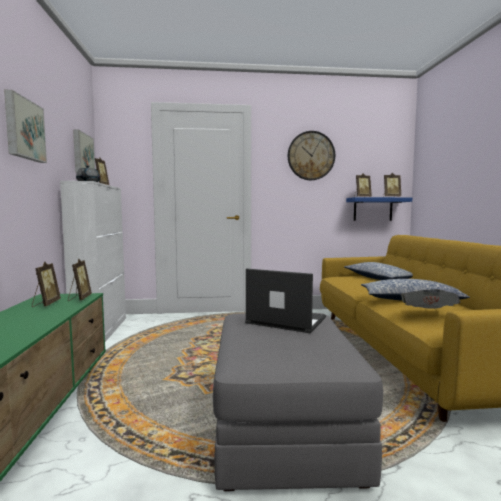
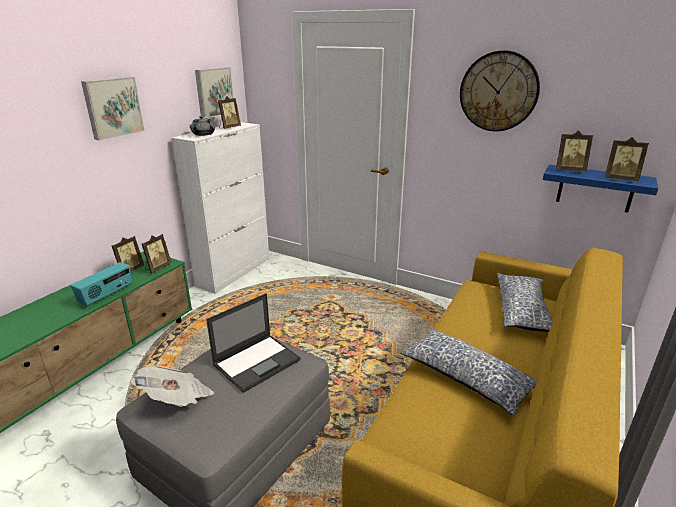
camera: 35 degrees right, 20 degrees up
laptop [245,268,326,333] -> laptop turned 75 degrees clockwise [206,293,301,393]
newspaper [400,289,461,309] -> newspaper moved to [130,365,214,407]
none -> radio [71,262,132,307]

